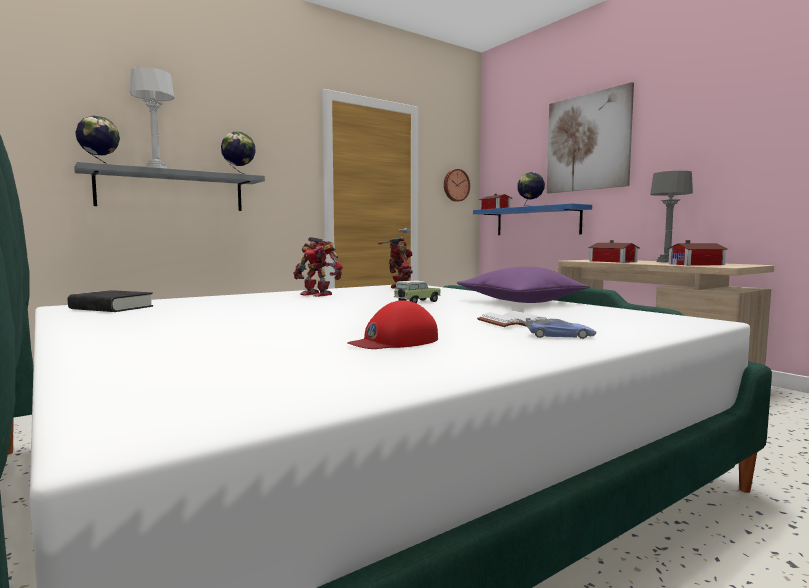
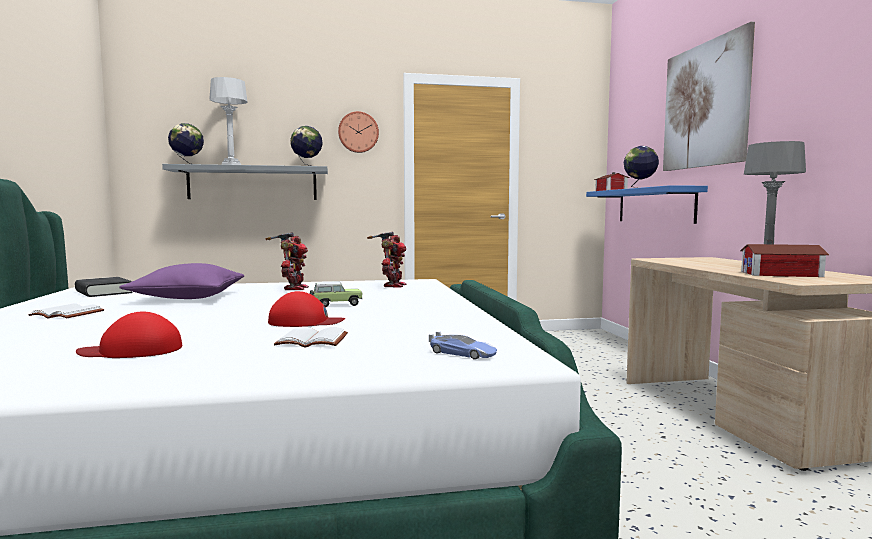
camera: 25 degrees right, 0 degrees up
toy robot [293,237,343,297] -> toy robot turned 150 degrees counterclockwise [265,232,309,290]
wall clock [444,169,470,202] -> wall clock moved to [338,111,379,153]
purple pillow [457,267,590,303] -> purple pillow moved to [119,263,244,299]
toy car [526,318,596,339] -> toy car moved to [429,332,497,360]
toy house [588,240,639,263] -> none
none -> white book [28,303,105,318]
none -> red cap [268,291,345,327]

